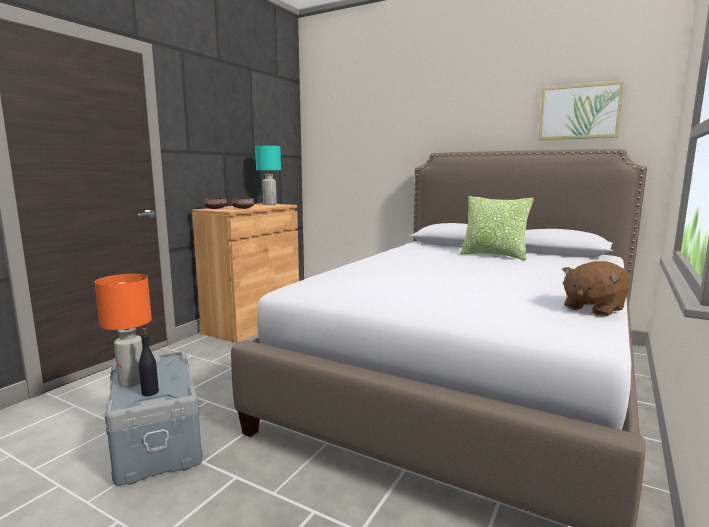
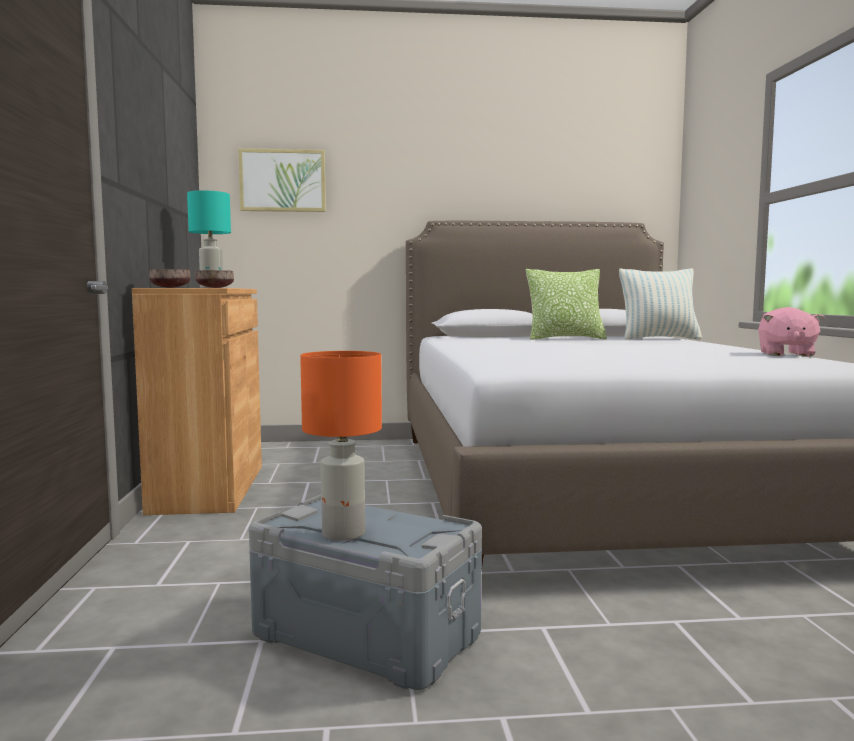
camera: 35 degrees left, 5 degrees down
black bottle [139,328,159,396] -> none
picture [538,81,624,140] -> picture moved to [238,148,326,212]
brown plush toy [562,261,630,316] -> pink plush toy [758,307,825,357]
none -> pillow [619,269,702,340]

